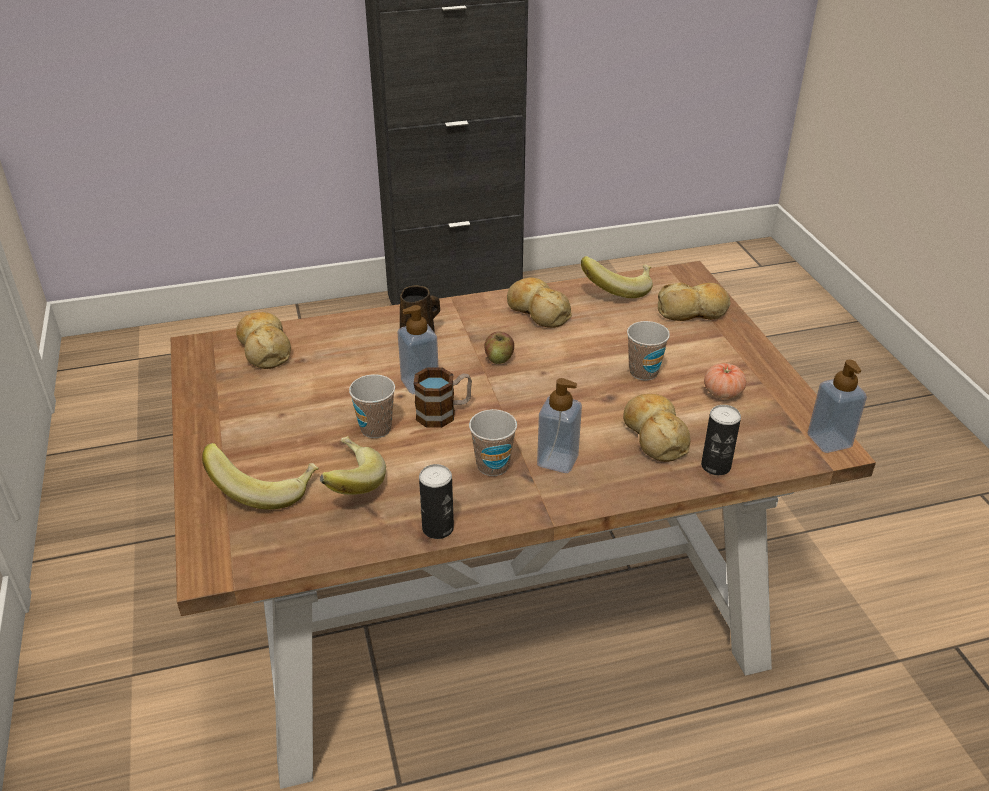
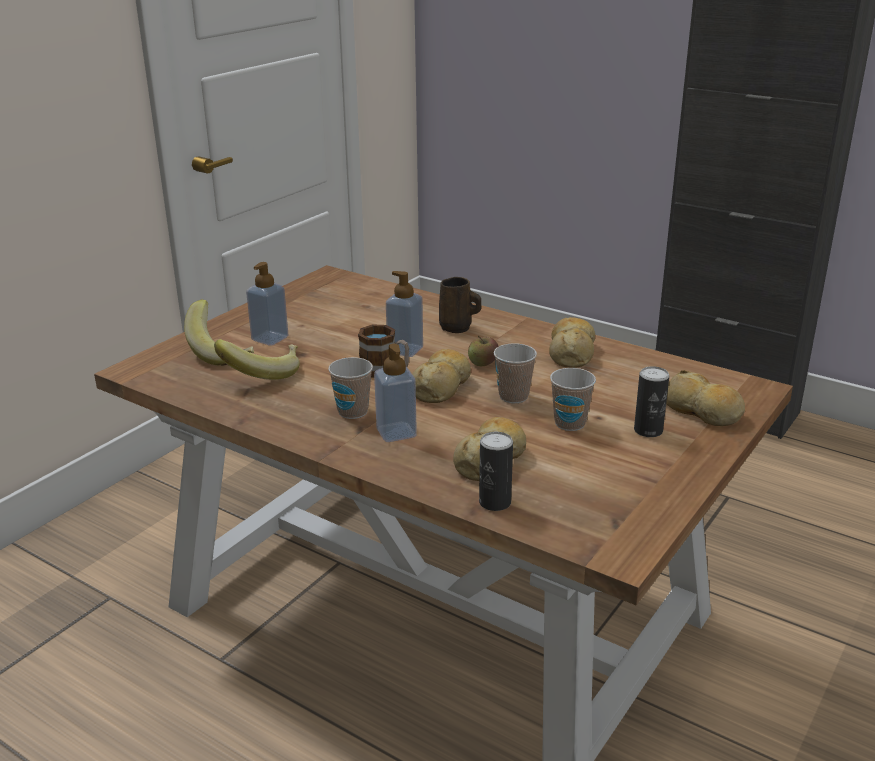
camera: 50 degrees right, 10 degrees down
bread [236,312,291,369] -> bread moved to [412,349,471,403]
cup [349,374,395,438] -> cup moved to [494,343,537,403]
can [419,464,454,539] -> can moved to [634,366,669,437]
banana [581,256,653,298] -> none
tomato [704,363,746,399] -> none
soap dispenser [808,360,867,453] -> soap dispenser moved to [246,262,288,346]

